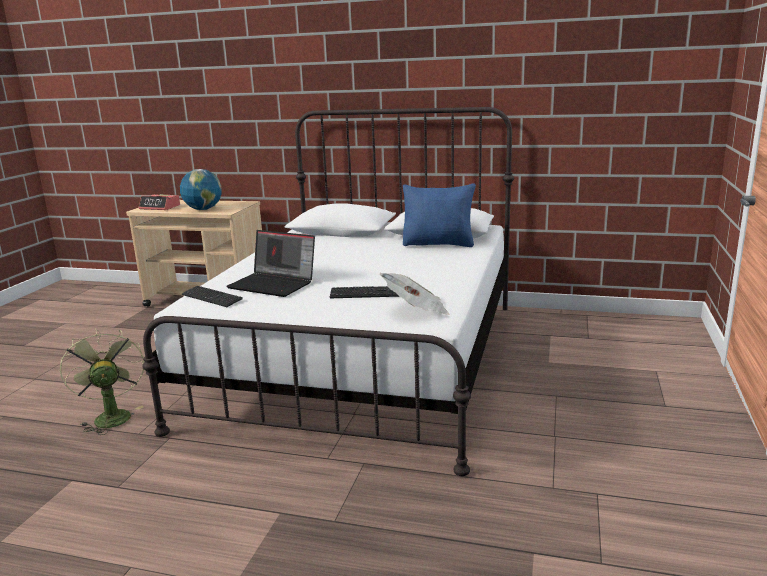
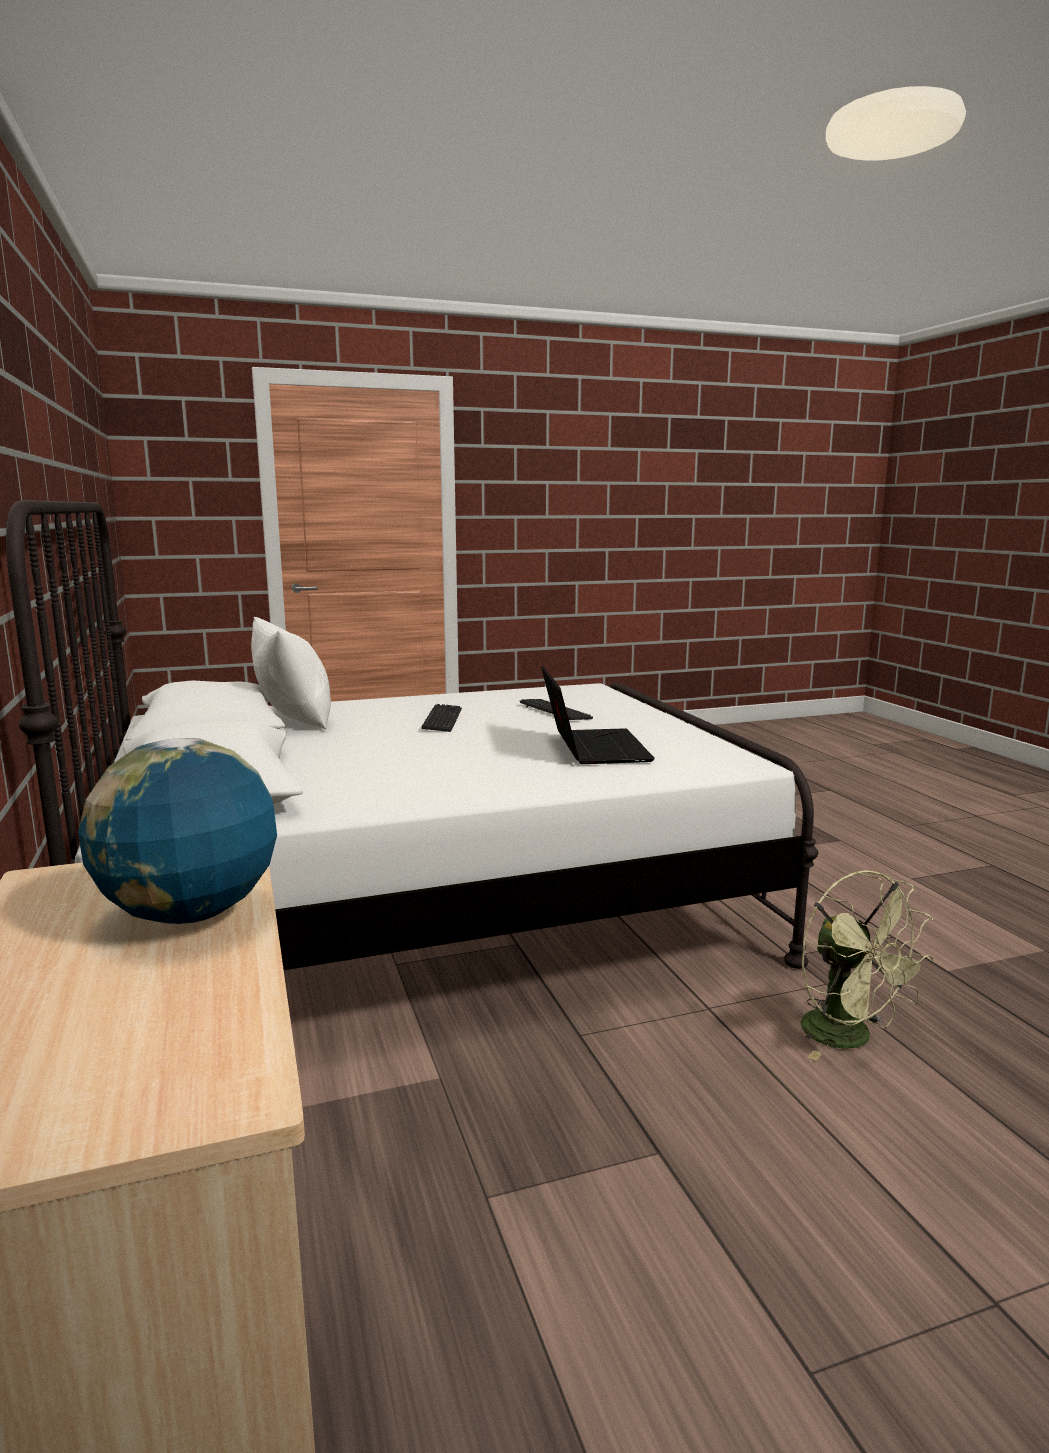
camera: 125 degrees left, 5 degrees down
green fan [60,328,144,435] -> green fan turned 60 degrees counterclockwise [801,870,934,1060]
alarm clock [139,195,180,210] -> none
keyboard [182,286,243,307] -> keyboard moved to [421,704,462,732]
newspaper [380,273,449,315] -> none
blue pillow [403,183,476,247] -> white pillow [251,617,331,729]

